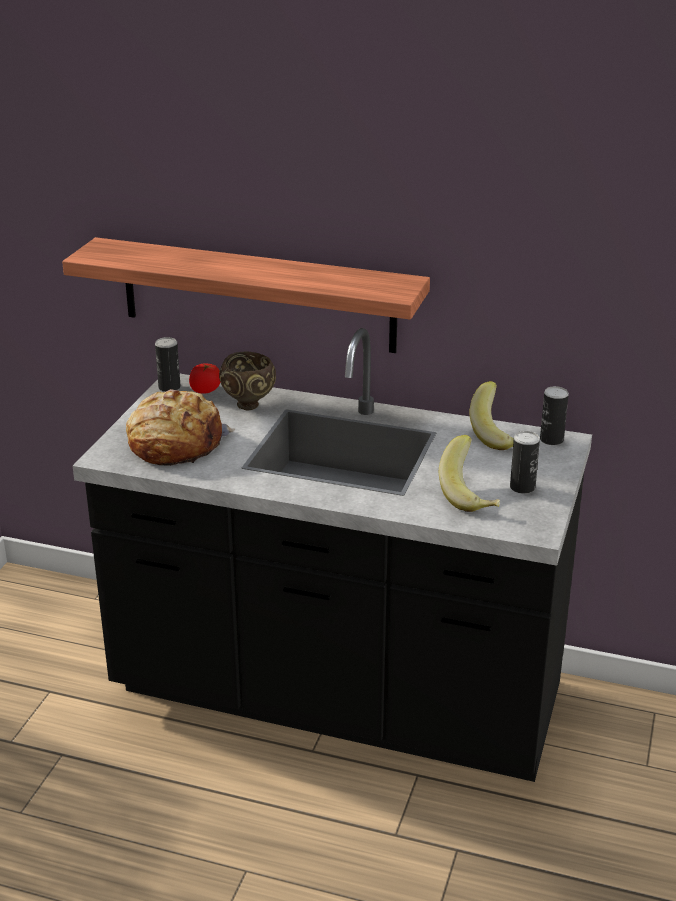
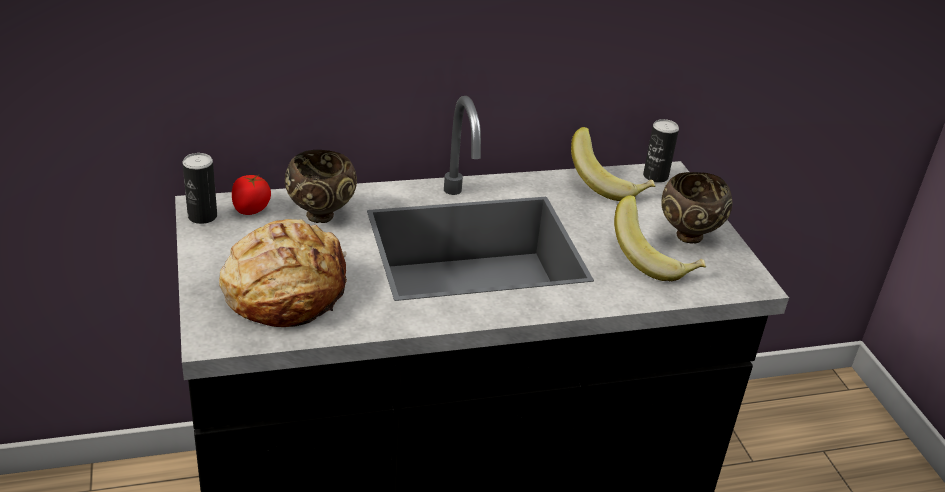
camera: 35 degrees left, 5 degrees up
shelf [62,237,430,353] -> none
can [510,431,540,494] -> brown bowl [661,172,732,243]

